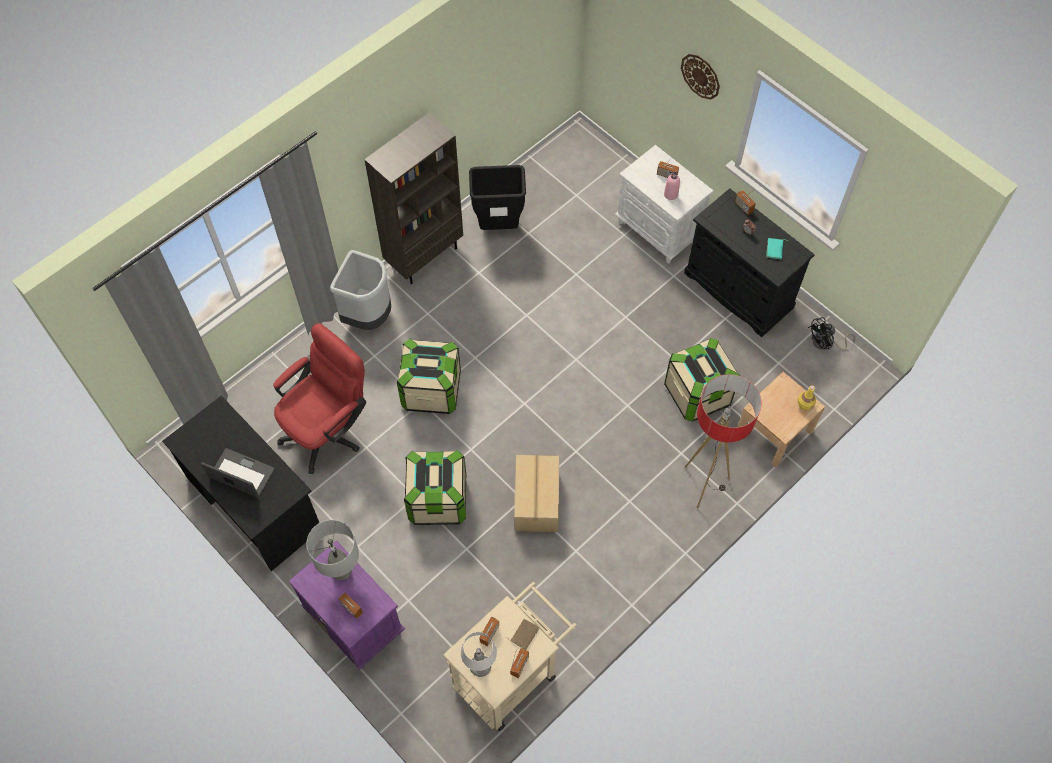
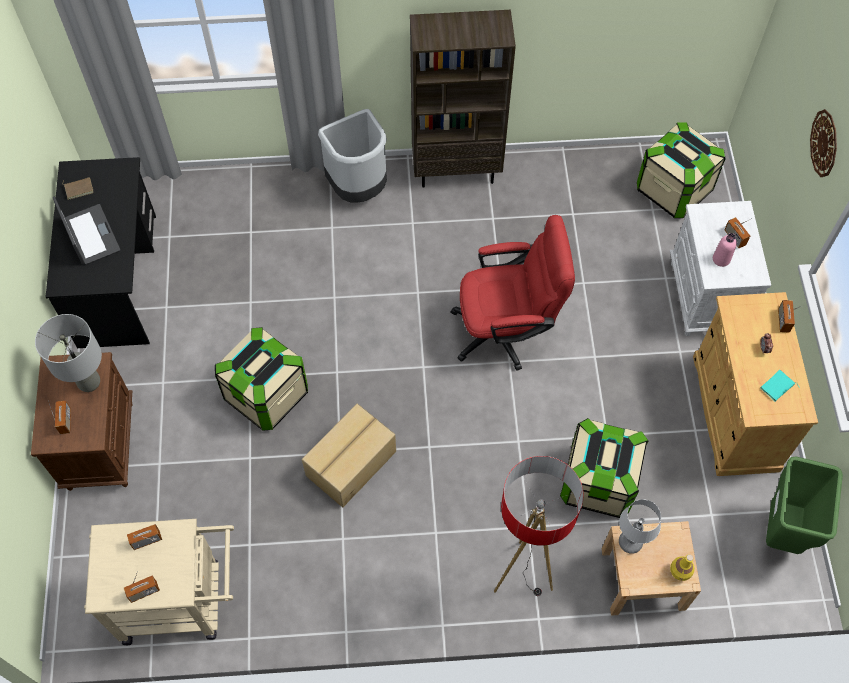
camera: 40 degrees right, 0 degrees up
red office chair [273,323,366,474] -> red office chair moved to [450,215,575,371]
purple nightstand [289,540,405,670] -> brown nightstand [31,352,133,491]
storage box [397,339,461,414] -> storage box moved to [637,123,726,218]
table lamp [460,632,497,677] -> table lamp moved to [619,499,661,554]
black trash can [469,165,526,230] -> none
brown book [506,619,539,650] -> brown book moved to [63,177,94,200]
black cabinet [684,188,815,337] -> beige cabinet [693,292,818,476]
black fan [808,317,855,350] -> green trash can [766,456,843,554]

